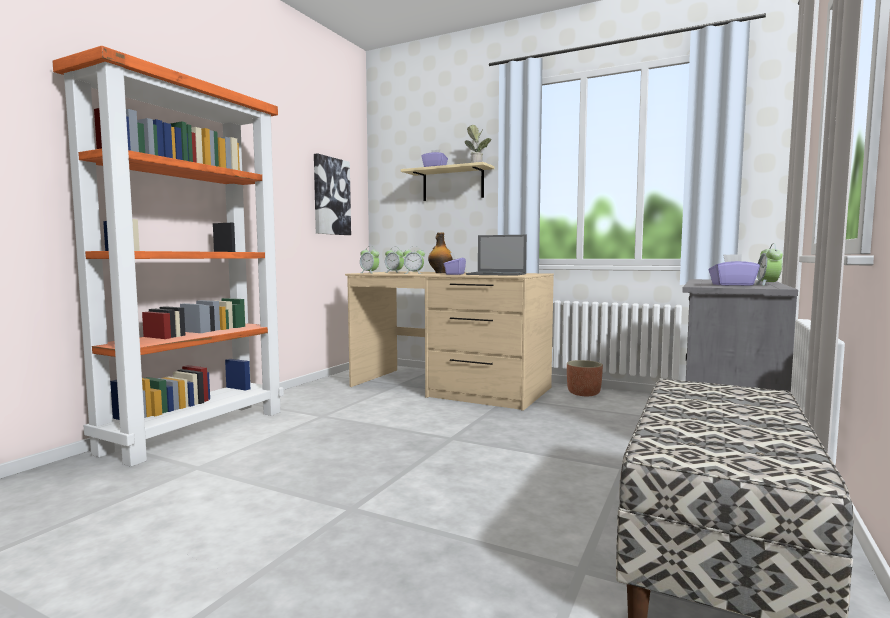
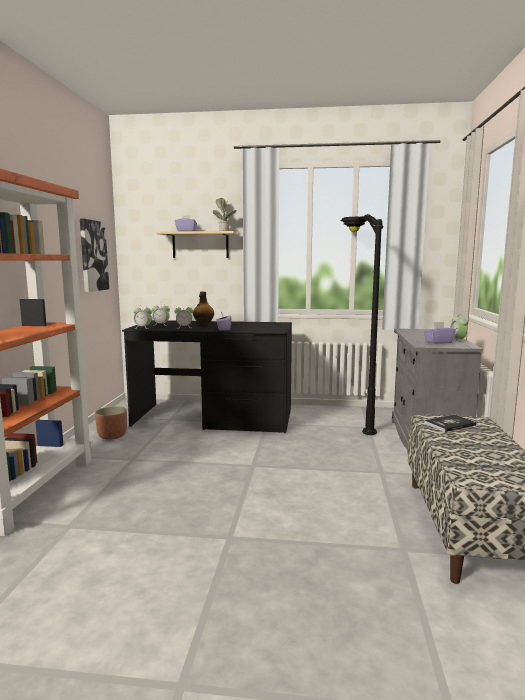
camera: 20 degrees left, 5 degrees up
beige desk [345,271,554,411] -> black desk [122,320,292,433]
laptop [466,235,527,276] -> none
planter [567,360,603,396] -> planter moved to [95,406,127,440]
none -> black floor lamp [340,214,383,435]
none -> book [424,414,477,432]

